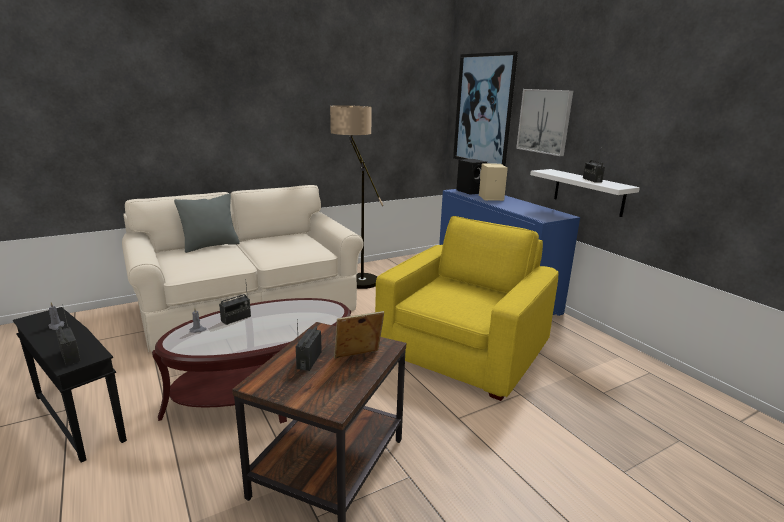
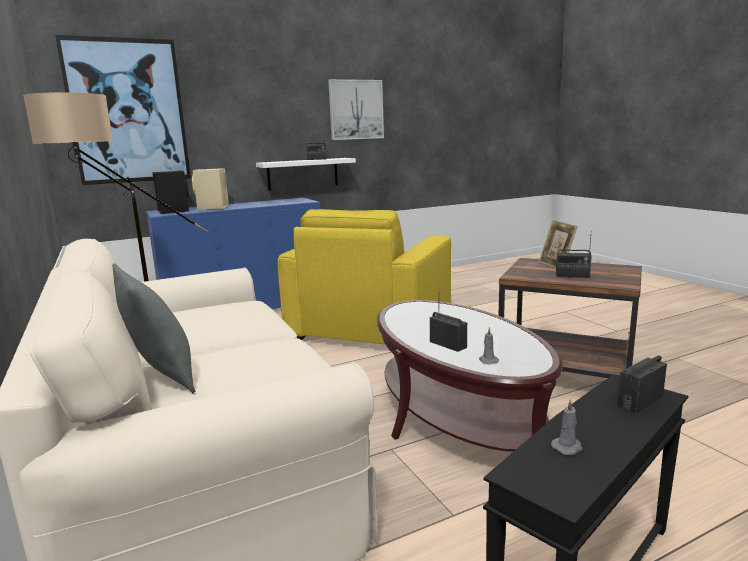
camera: 85 degrees left, 5 degrees down
yellow armchair [375,216,559,401] -> yellow armchair turned 105 degrees counterclockwise [278,209,451,345]
picture [516,89,573,156] -> picture moved to [328,79,384,140]

